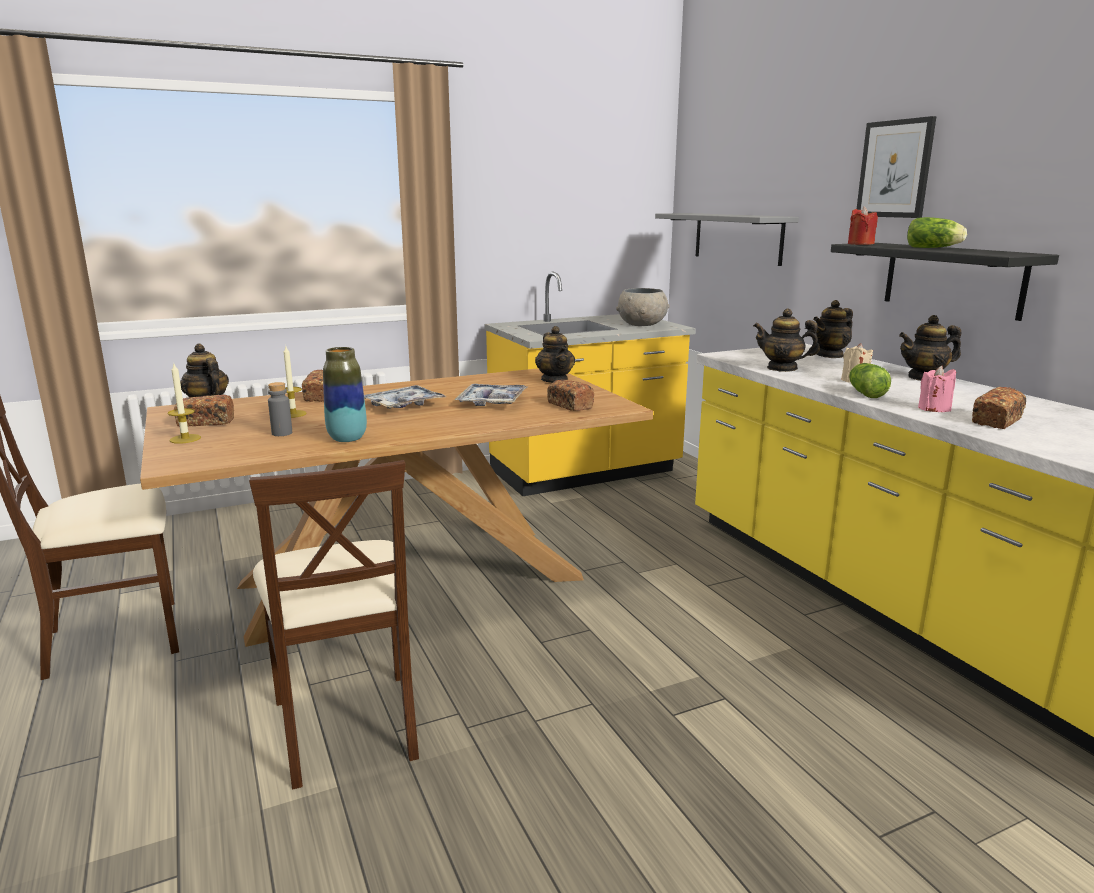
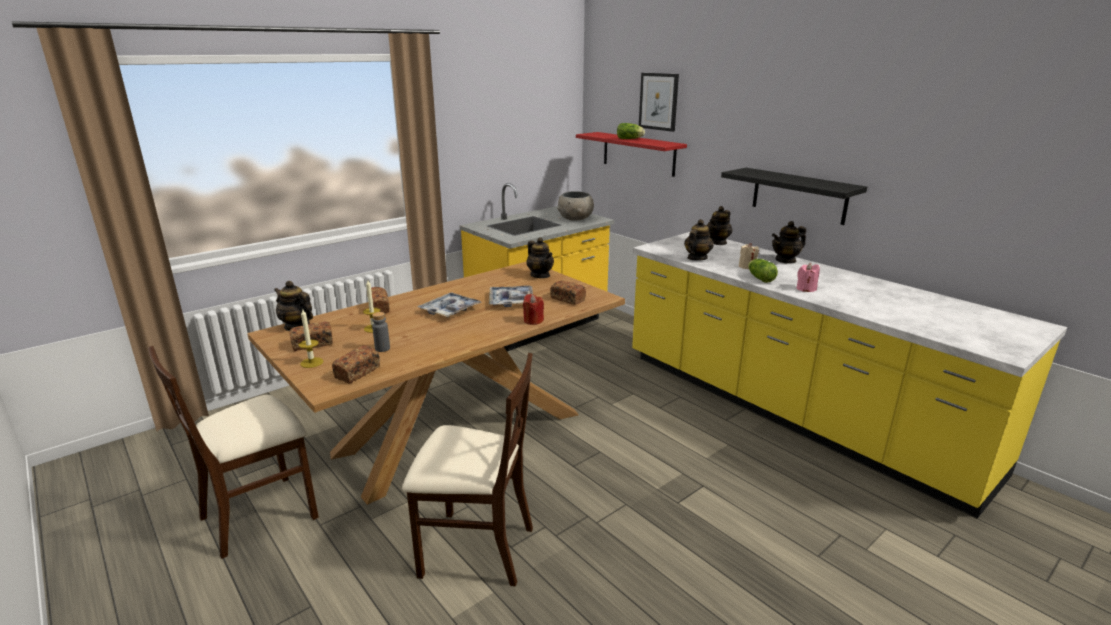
camera: 15 degrees left, 5 degrees up
beige chair [249,460,419,790] -> beige chair turned 45 degrees counterclockwise [402,353,533,586]
vase [323,347,367,442] -> none
grey shelf [655,213,799,266] -> red shelf [576,132,687,177]
teapot [753,309,820,372] -> teapot turned 120 degrees clockwise [684,219,714,261]
red candle [848,206,878,245] -> red candle moved to [523,294,544,325]
picture [857,116,937,218] -> picture moved to [639,73,679,132]
lettuce [907,217,967,248] -> lettuce moved to [617,123,645,139]
bread [972,387,1027,429] -> bread moved to [332,345,380,384]

